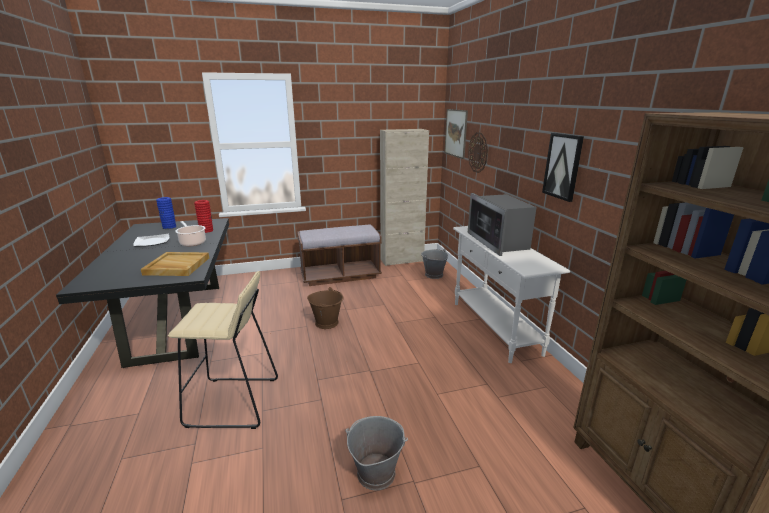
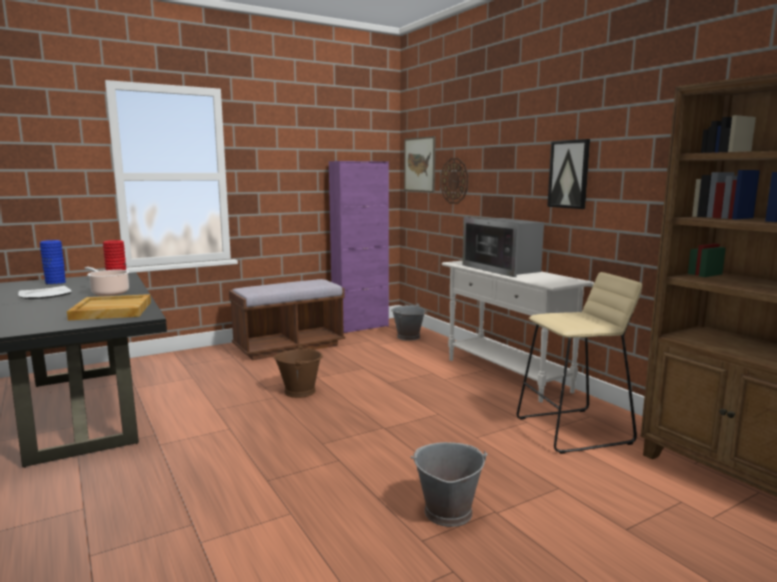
camera: 15 degrees left, 10 degrees down
beige stool [168,271,278,429] -> beige stool moved to [517,272,642,454]
beige cabinet [380,129,429,266] -> purple cabinet [329,161,389,333]

